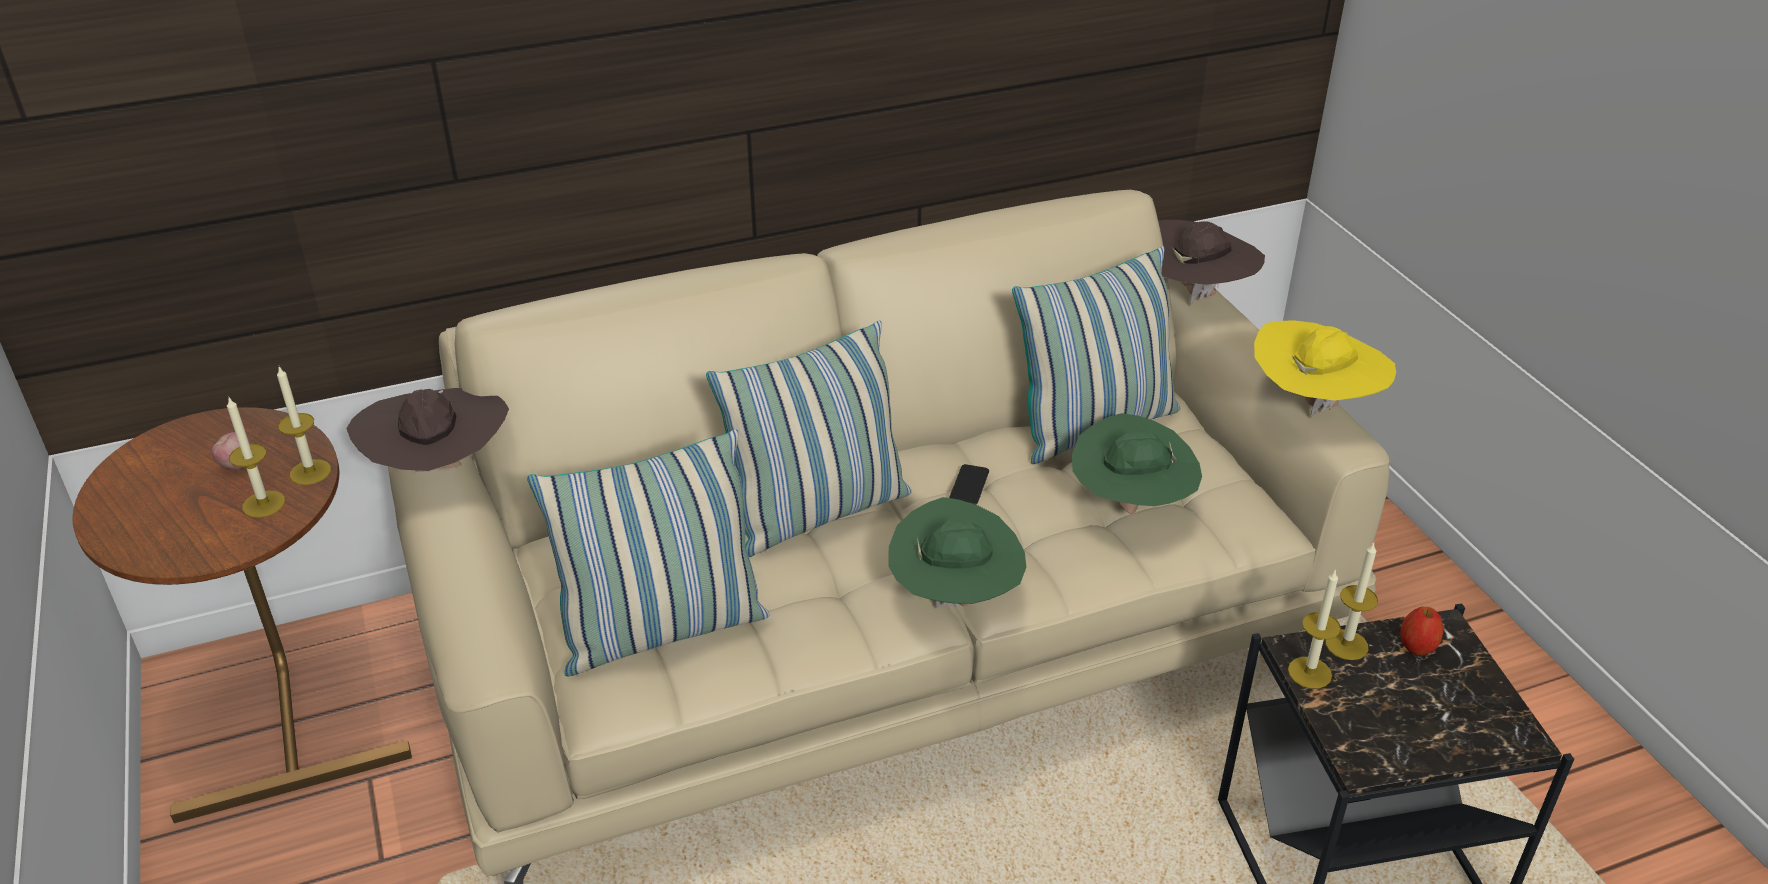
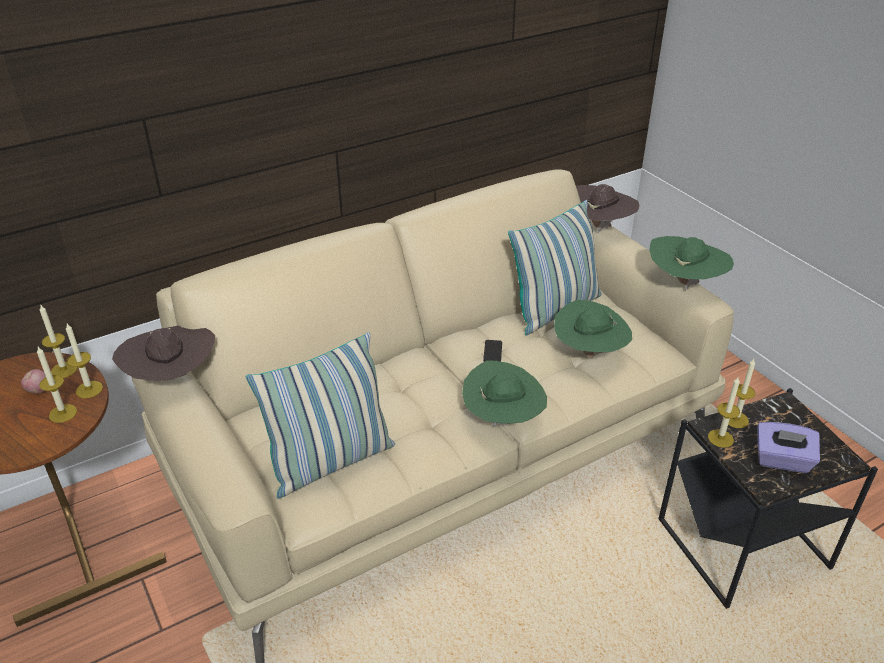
camera: 10 degrees left, 0 degrees up
pillow [706,321,912,557] -> none
yellow hat [1254,320,1396,417] -> green hat [649,236,734,291]
apple [1400,607,1444,656] -> none
none -> candle [40,305,77,378]
none -> purple tissue box [757,422,820,473]

